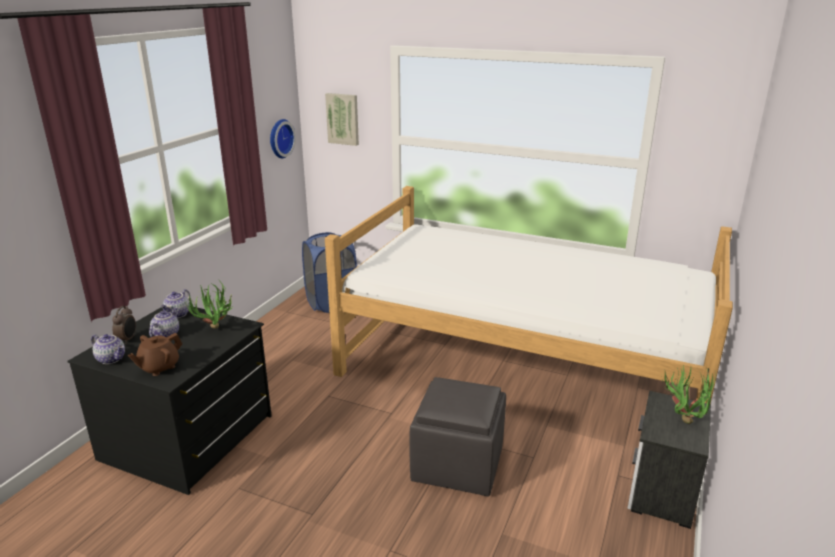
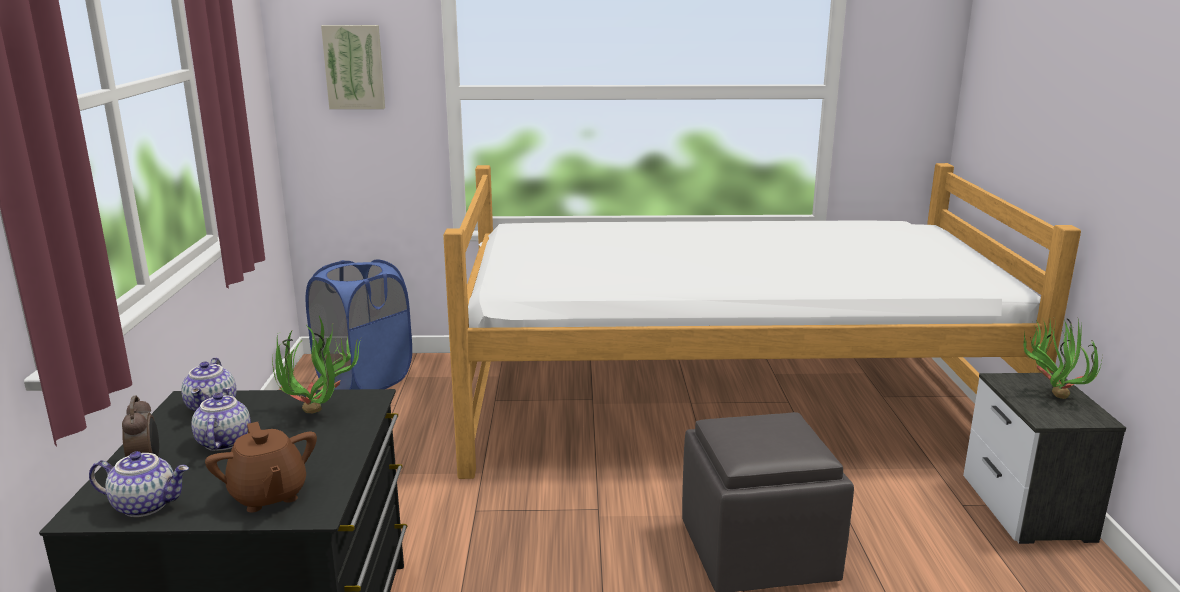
camera: 25 degrees left, 5 degrees down
brown teapot [128,333,182,376] -> brown teapot turned 45 degrees counterclockwise [205,422,317,513]
wall clock [270,119,296,158] -> none

